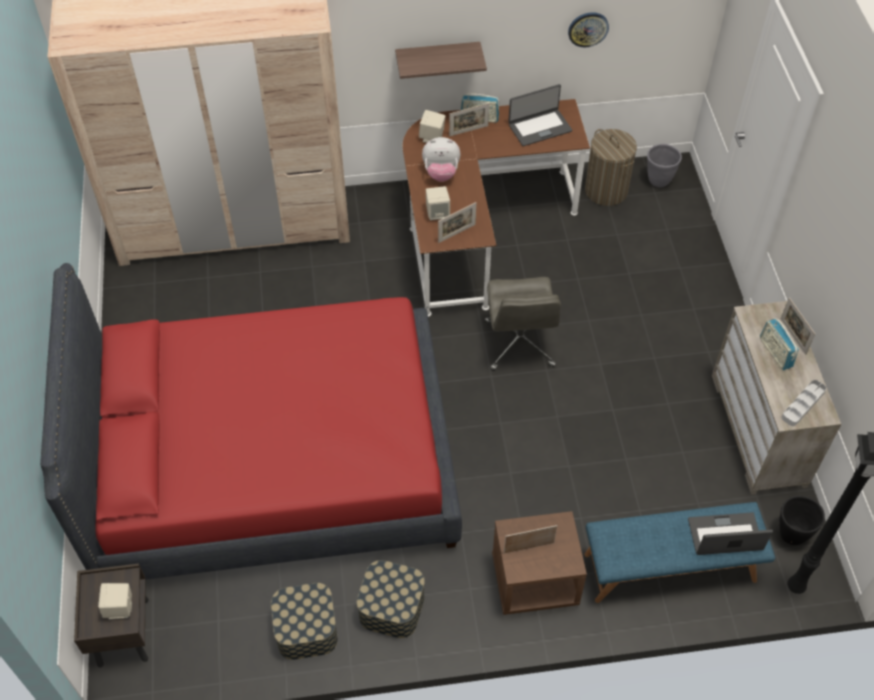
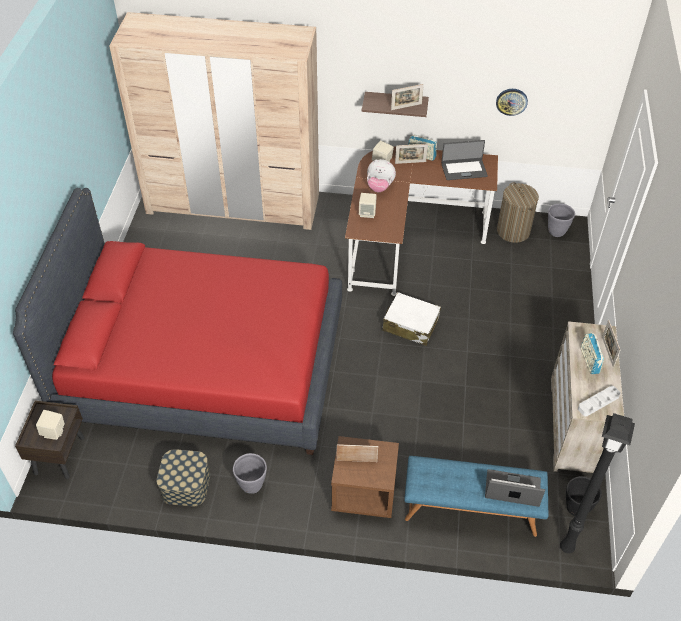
camera: 15 degrees right, 5 degrees down
storage box [357,560,425,638] -> grey planter [233,453,267,494]
picture frame [438,202,476,243] -> picture frame moved to [391,84,424,110]
grey office chair [485,277,561,371] -> white suitcase [382,292,441,346]

